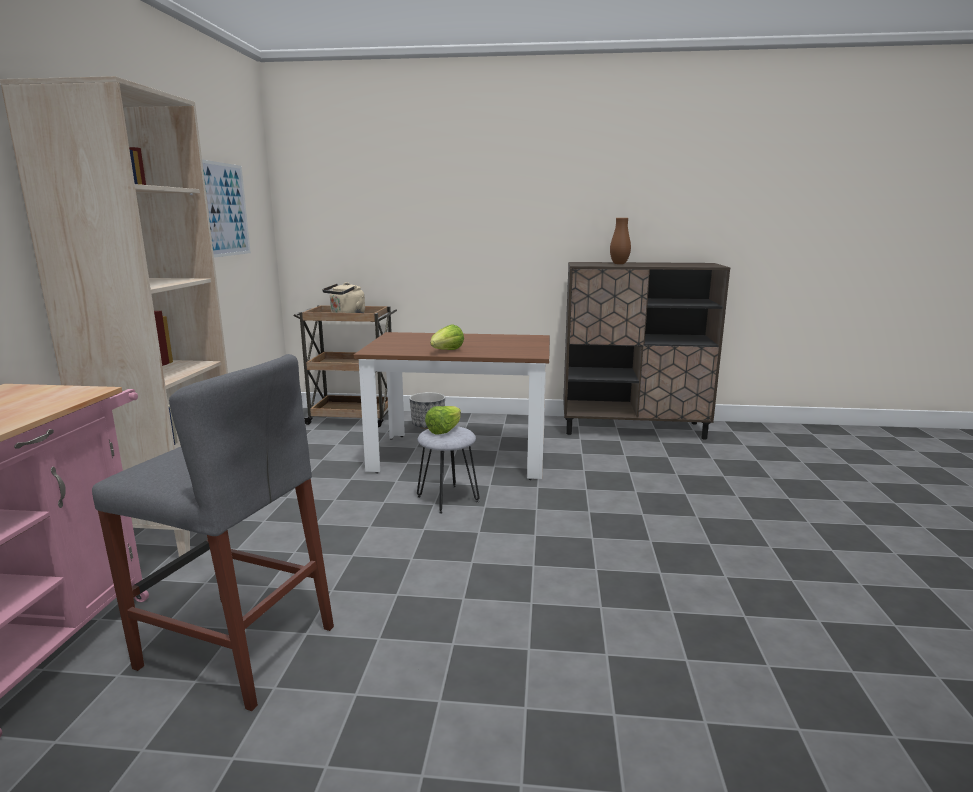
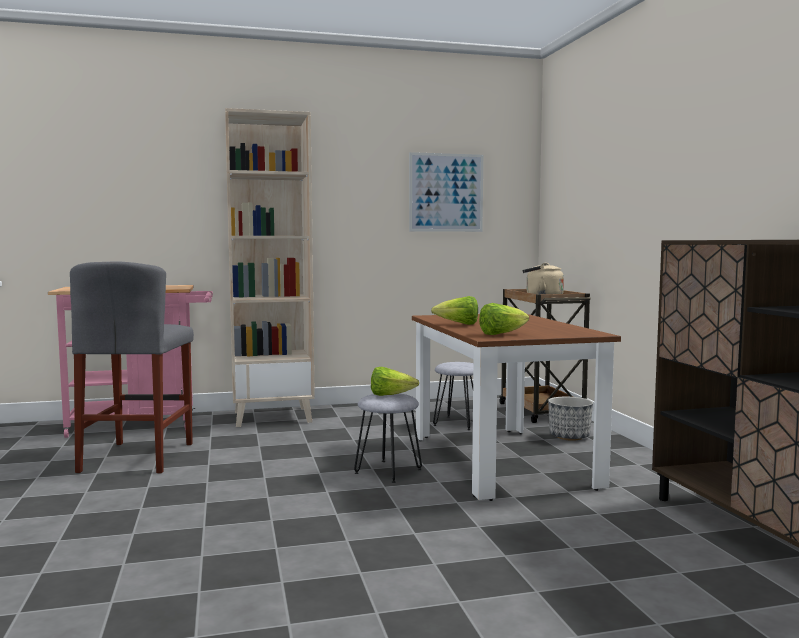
camera: 70 degrees right, 10 degrees down
brown vase [610,218,631,264] -> none
none -> grey stool [433,362,473,430]
none -> lettuce [479,303,529,335]

